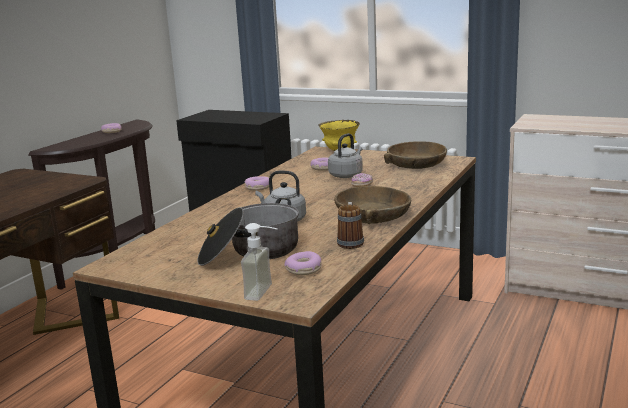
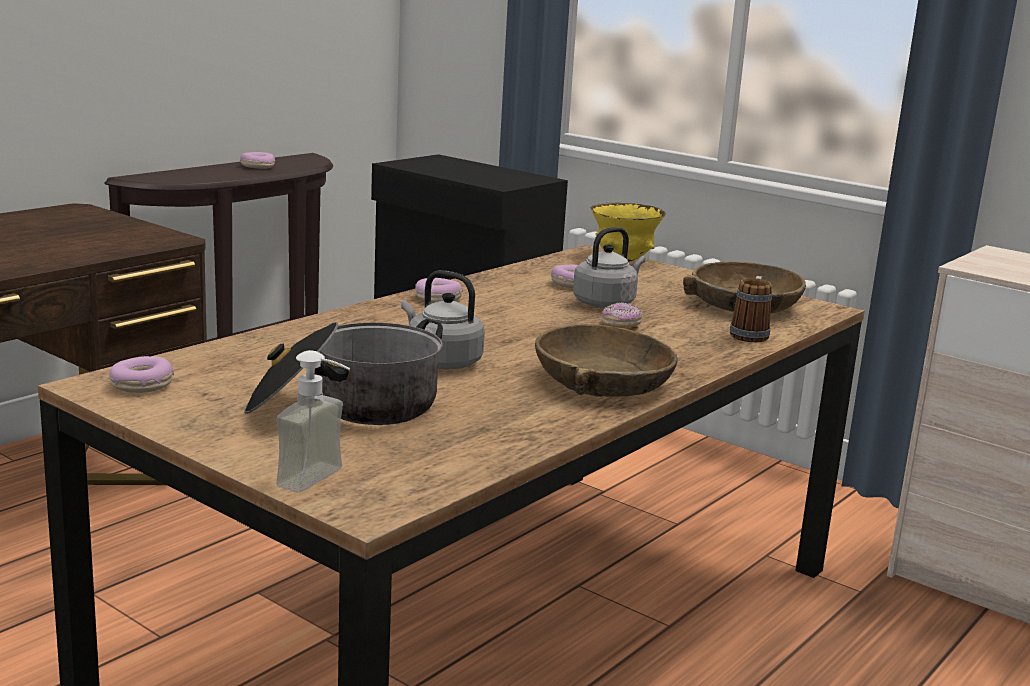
camera: 10 degrees right, 0 degrees up
donut [285,251,322,275] -> donut moved to [109,356,174,393]
mug [337,202,364,249] -> mug moved to [730,276,772,342]

